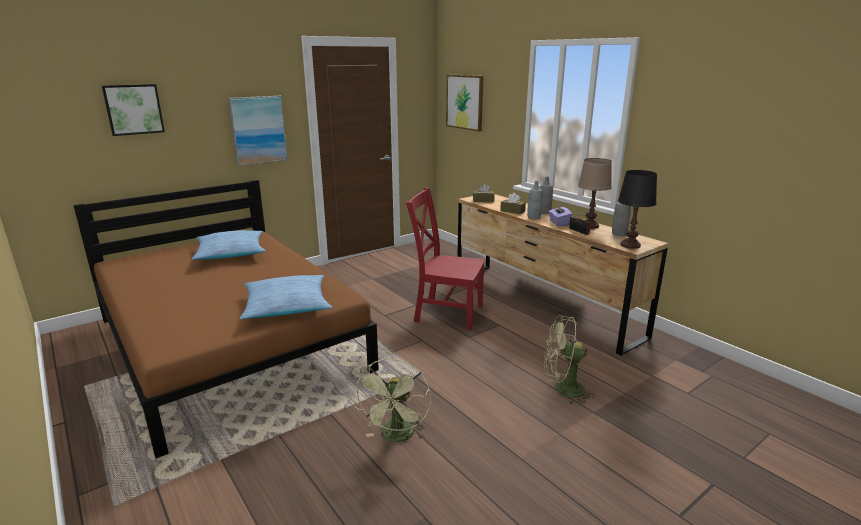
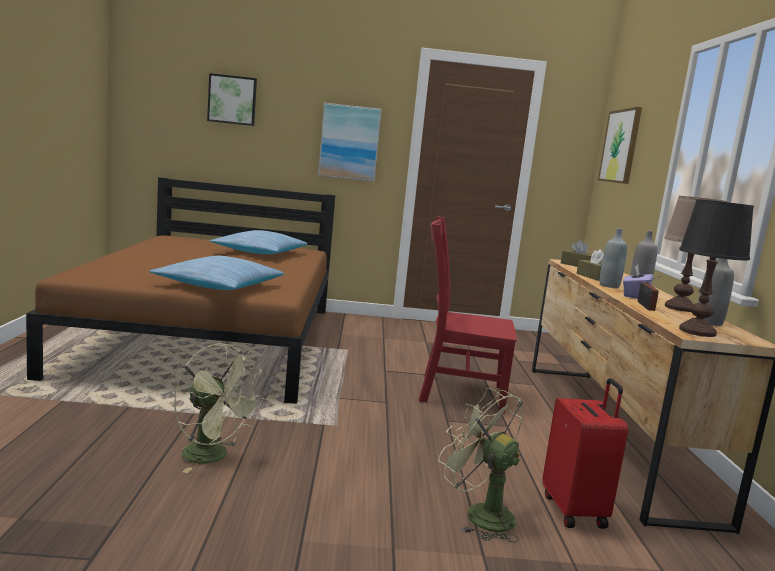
camera: 35 degrees right, 10 degrees down
green fan [354,358,431,442] -> green fan turned 105 degrees counterclockwise [174,343,264,473]
red chair [406,187,485,330] -> red chair turned 45 degrees counterclockwise [419,217,517,414]
none -> red suitcase [542,378,628,529]

